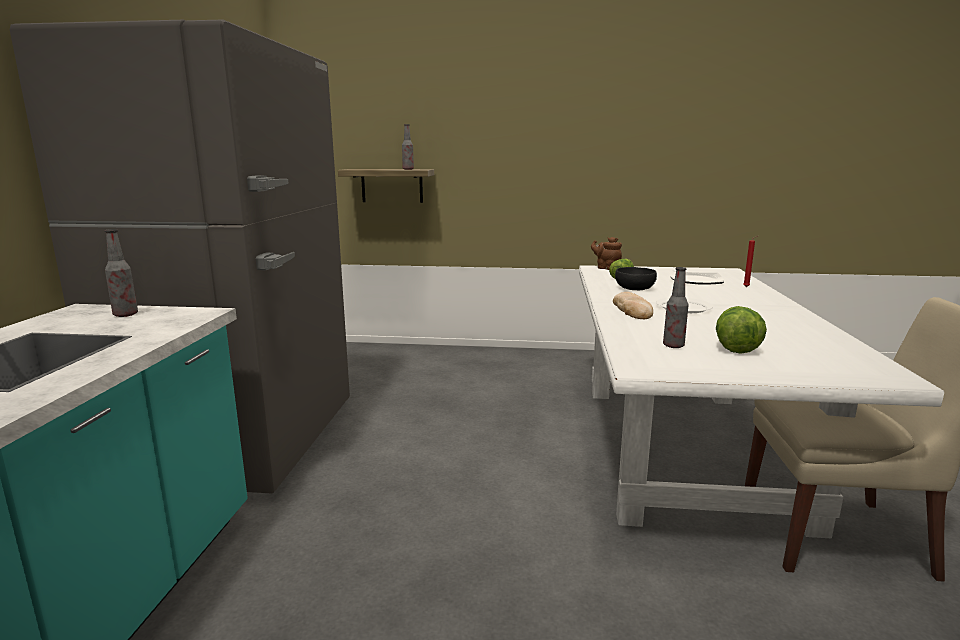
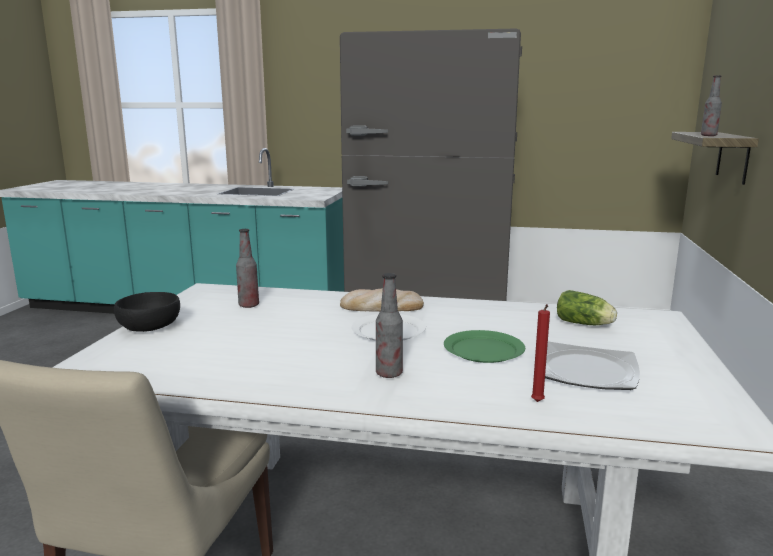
camera: 95 degrees right, 0 degrees up
bottle [105,229,138,317] -> bottle moved to [376,273,403,378]
brown teapot [591,237,622,270] -> none
black bowl [615,267,657,290] -> black bowl moved to [114,292,180,332]
lettuce [716,306,767,354] -> none
none -> green plate [444,330,525,363]

